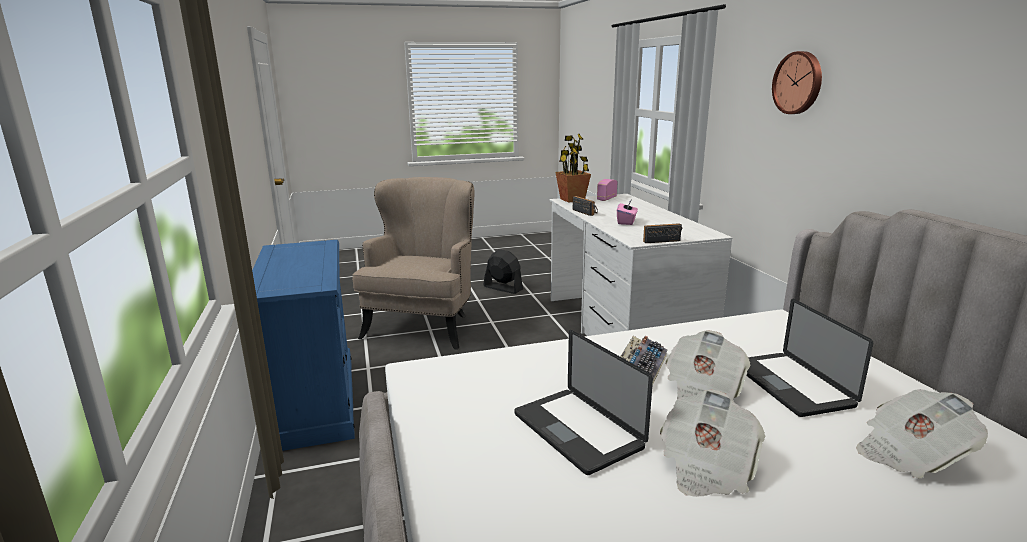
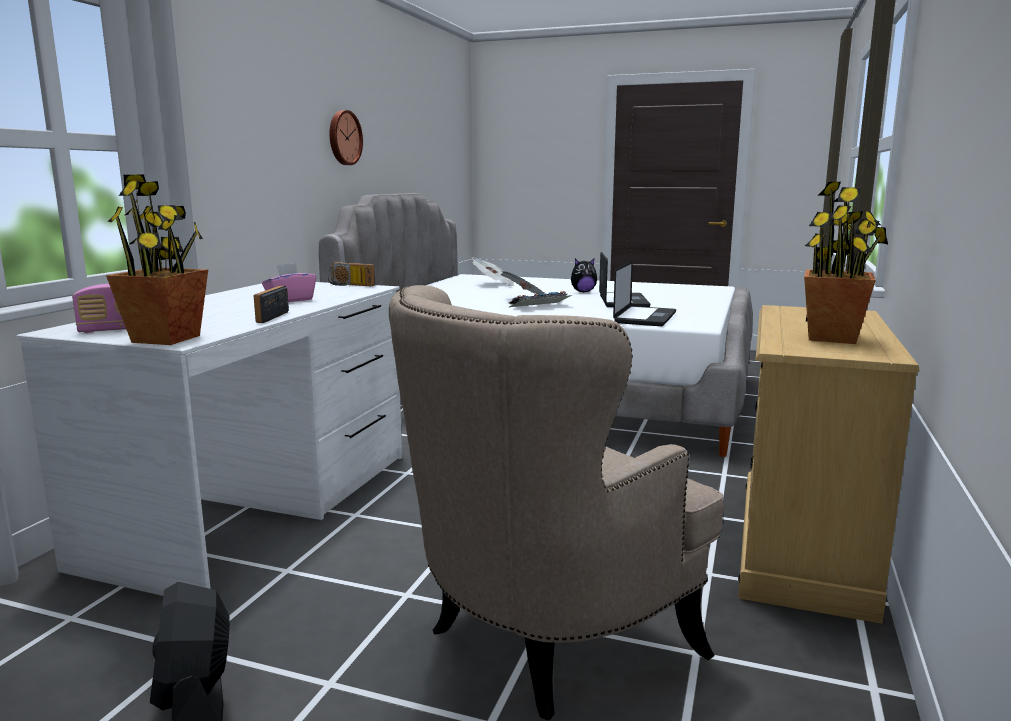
camera: 145 degrees left, 5 degrees down
blue dresser [252,240,355,451] -> beige dresser [738,305,919,624]
newspaper [660,389,765,497] -> plush toy [571,259,597,292]
laptop [746,299,873,417] -> laptop moved to [613,261,676,326]
wall clock [772,51,822,114] -> wall clock moved to [329,110,363,165]
none -> potted plant [804,182,888,344]

